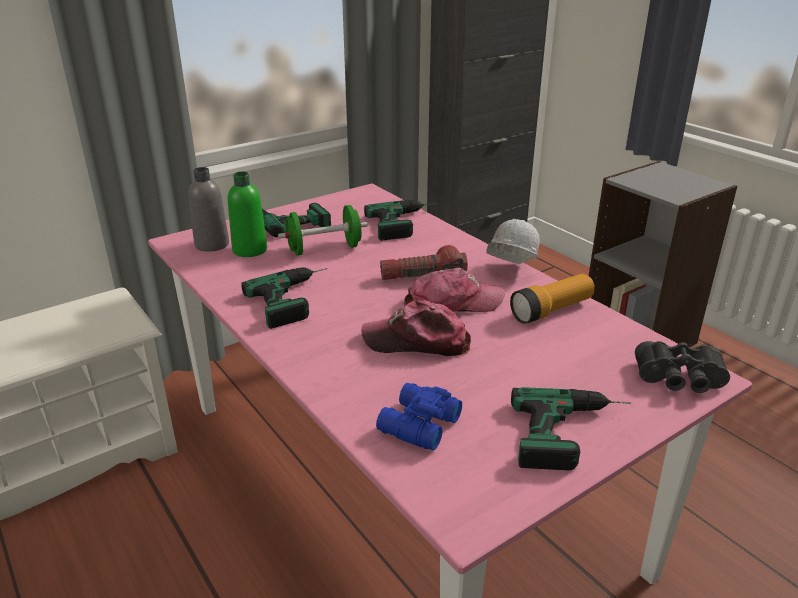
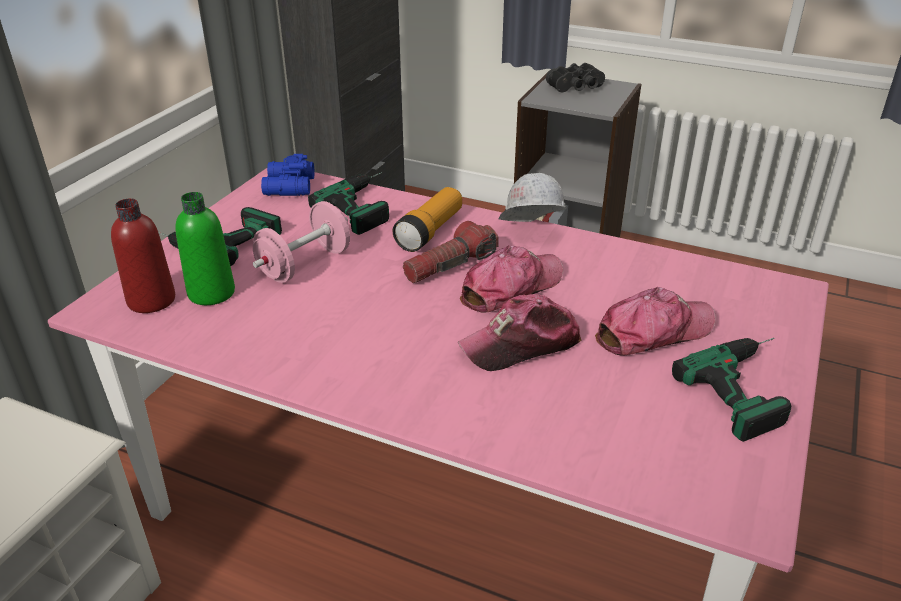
camera: 30 degrees left, 5 degrees up
grey bottle [188,167,229,252] -> red bottle [111,199,175,313]
power drill [242,267,328,329] -> none
green dumbbell [278,205,368,256] -> pink dumbbell [253,201,350,283]
blue binoculars [376,383,462,450] -> blue binoculars moved to [261,154,315,196]
flashlight [510,274,594,324] -> flashlight moved to [393,187,462,252]
black binoculars [635,341,730,393] -> black binoculars moved to [546,63,605,92]
none -> cap [595,287,716,355]

